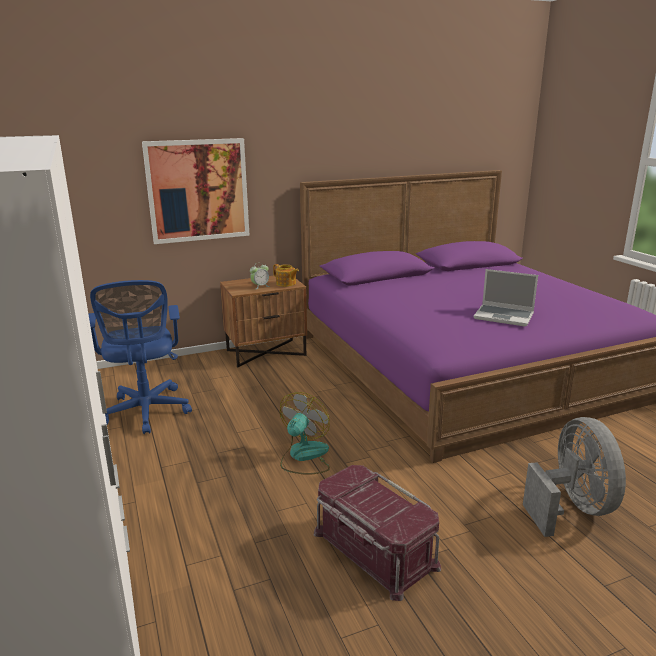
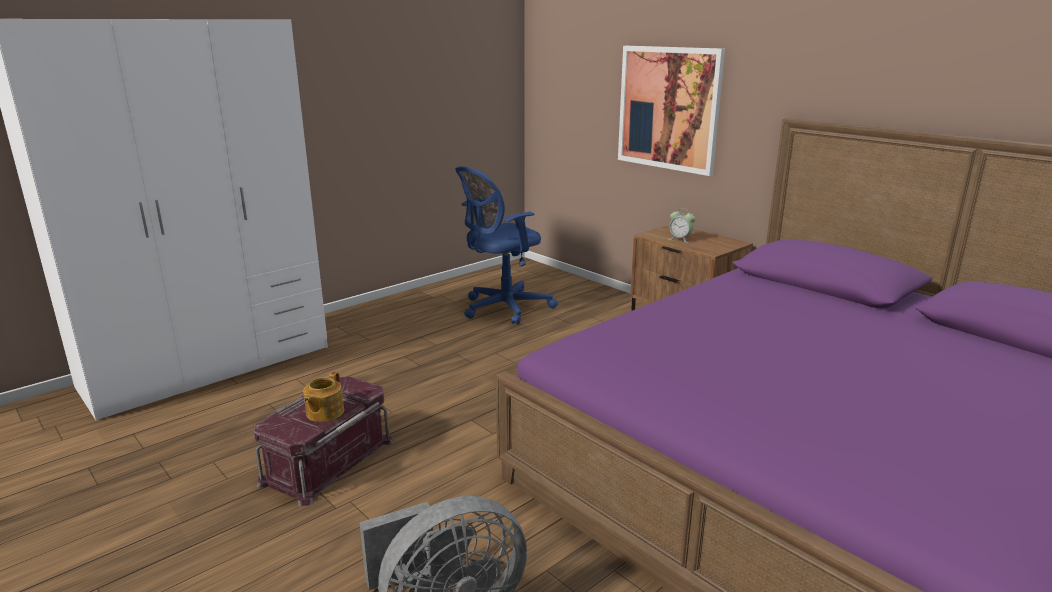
camera: 70 degrees right, 0 degrees up
teapot [273,264,299,287] -> teapot moved to [303,372,344,422]
fan [280,392,330,475] -> none
laptop [474,269,538,326] -> none

